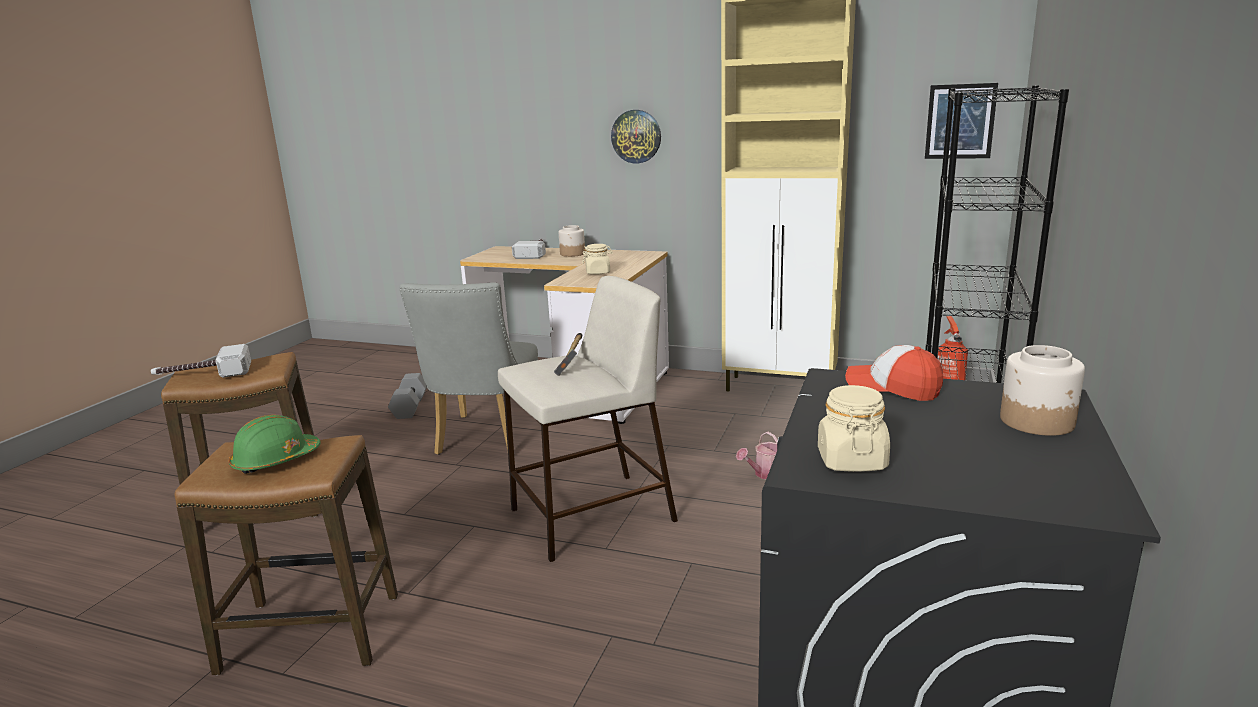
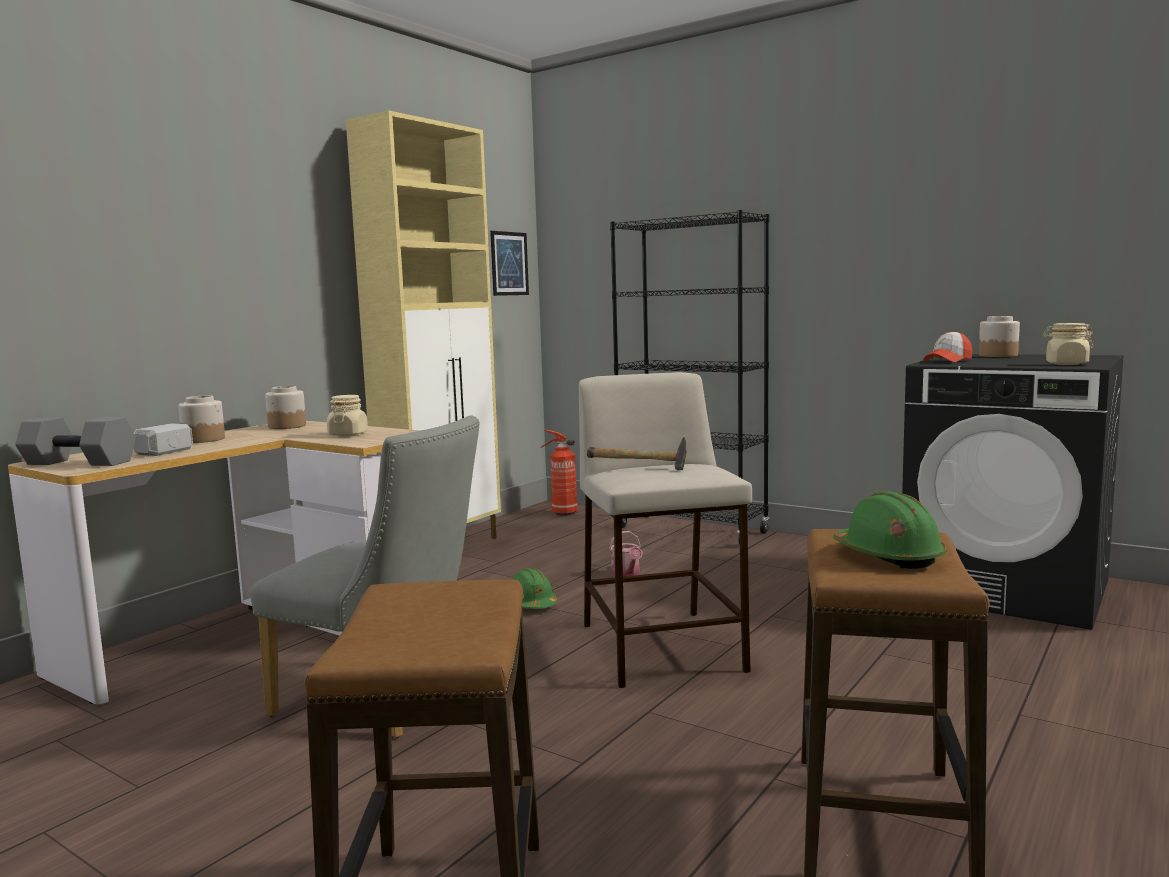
camera: 75 degrees left, 10 degrees down
hammer [151,344,251,378] -> none
grey dumbbell [388,373,427,419] -> grey dumbbell moved to [15,417,136,466]
wall clock [611,110,661,163] -> none
none -> jar [265,386,306,429]
none -> green hard hat [512,568,558,609]

